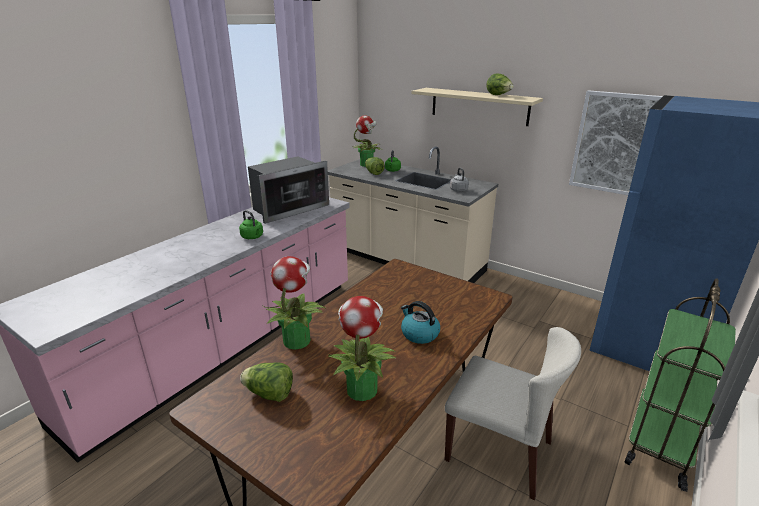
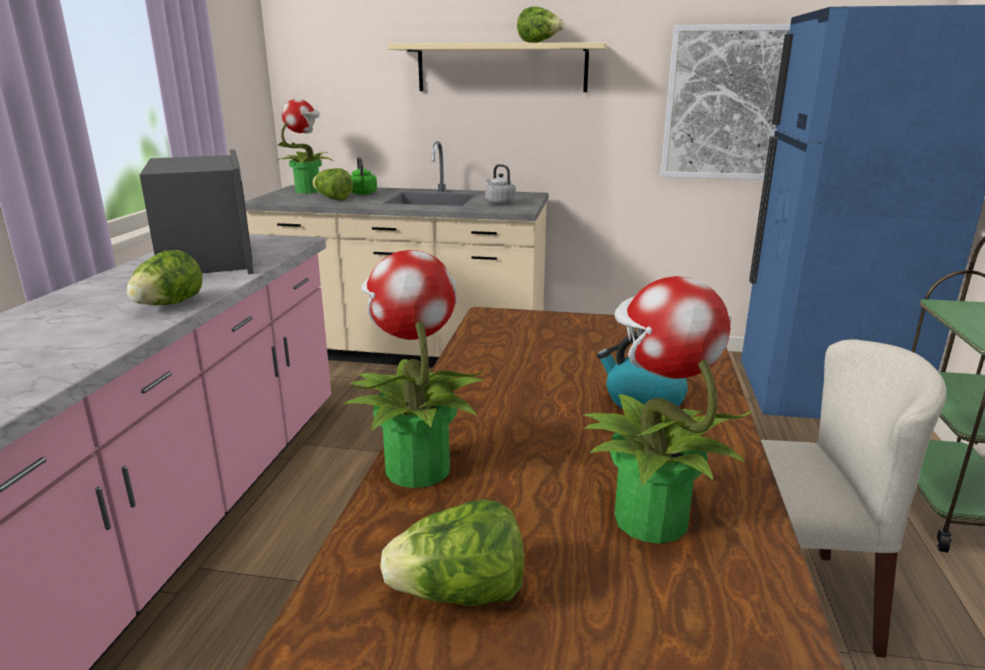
camera: 25 degrees left, 5 degrees down
green kettle [239,210,263,239] -> lettuce [126,250,202,305]
microwave [248,156,329,224] -> microwave turned 45 degrees counterclockwise [140,149,254,274]

